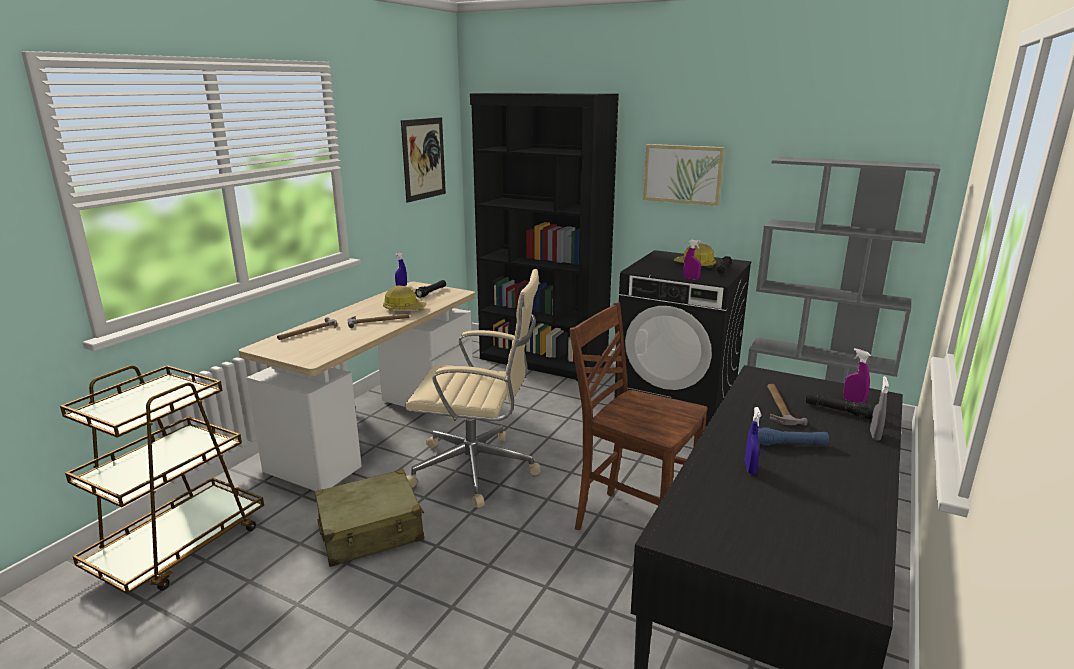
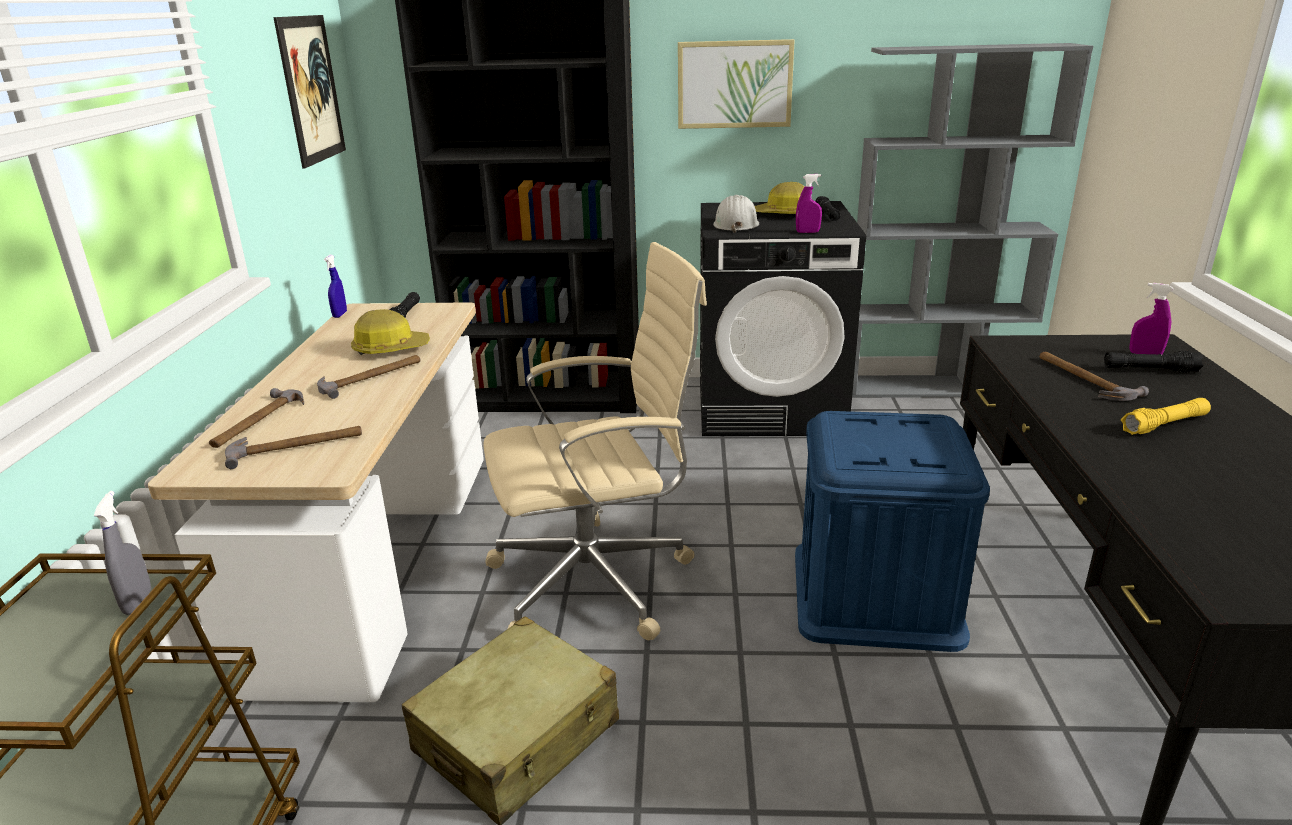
camera: 25 degrees left, 5 degrees up
brown chair [569,302,707,530] -> blue storage box [795,411,990,652]
blue spray bottle [745,407,761,474] -> none
blue flashlight [758,427,829,445] -> yellow flashlight [1121,398,1211,435]
grey spray bottle [870,376,889,440] -> grey spray bottle moved to [94,491,151,615]
none -> hammer [225,426,362,469]
none -> white hard hat [713,195,759,233]

